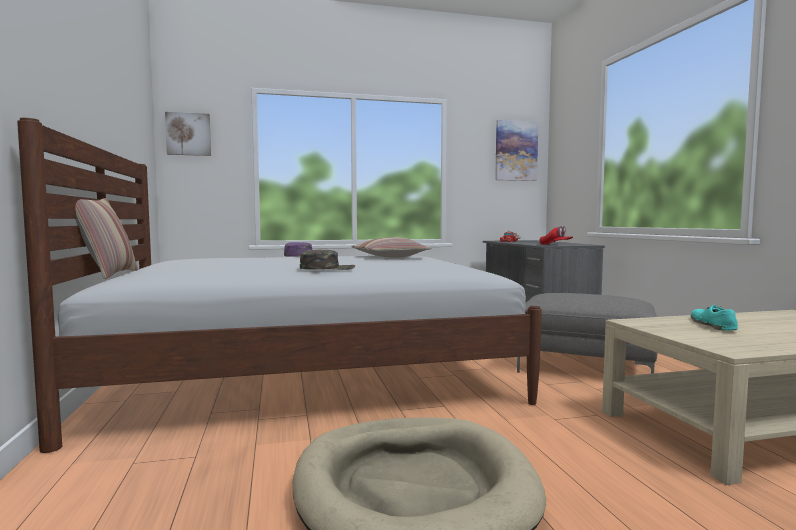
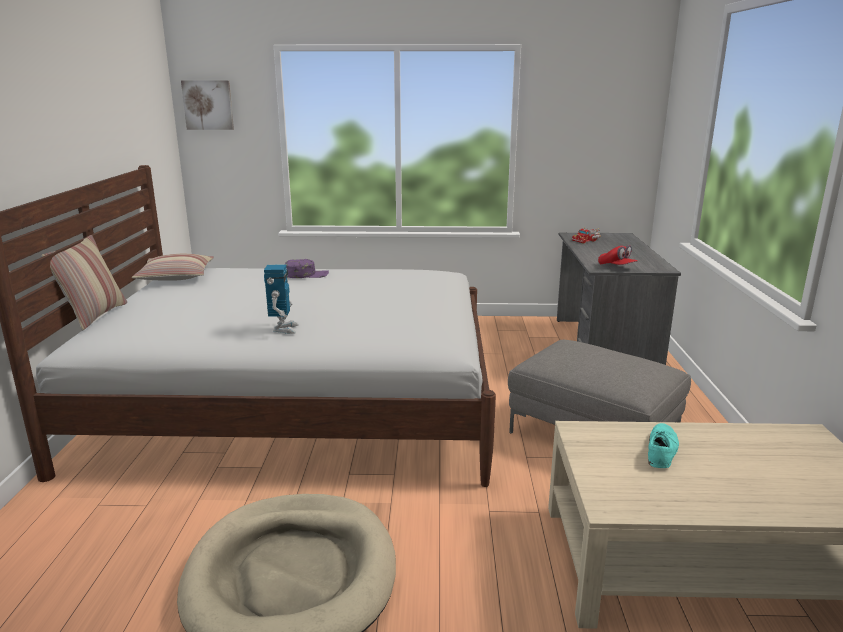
camera: 15 degrees right, 15 degrees up
green cap [300,250,355,270] -> toy robot [264,264,299,334]
pillow [352,237,432,258] -> pillow moved to [132,254,214,281]
picture [495,120,538,181] -> none

